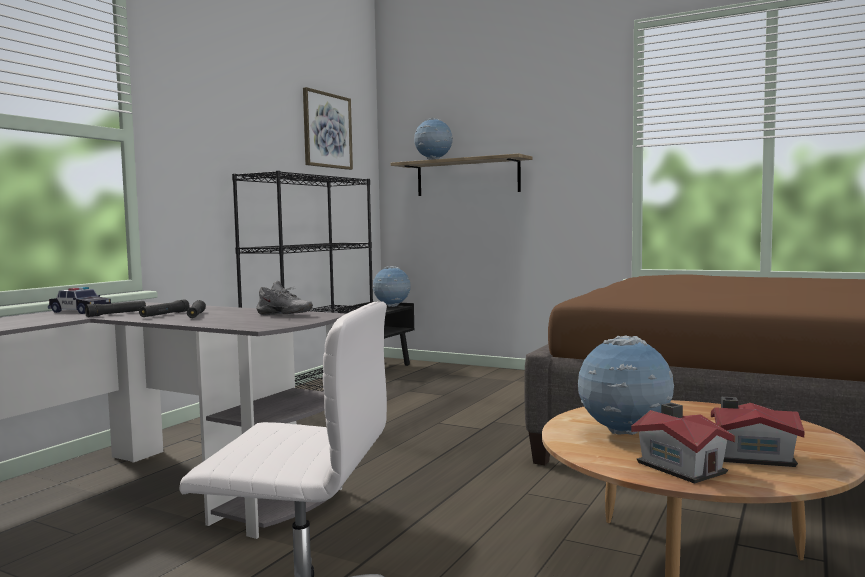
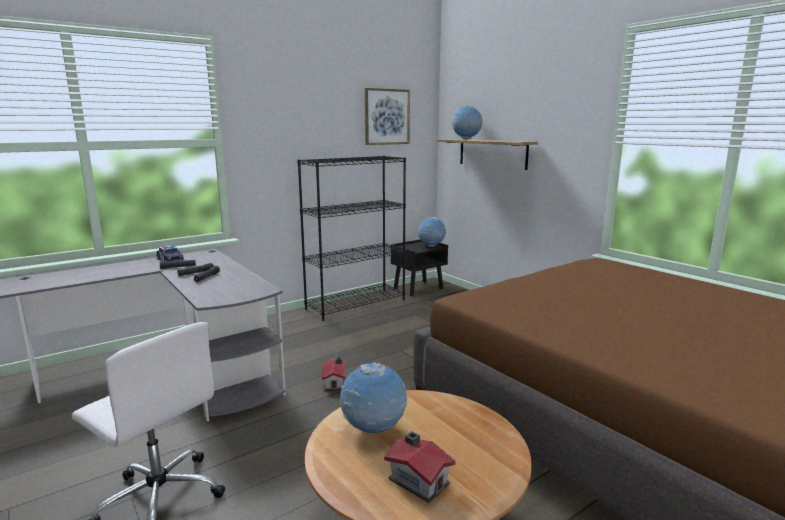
camera: 25 degrees right, 10 degrees up
grey shoe [256,281,313,315] -> none
toy house [631,403,735,484] -> toy house moved to [322,357,345,391]

